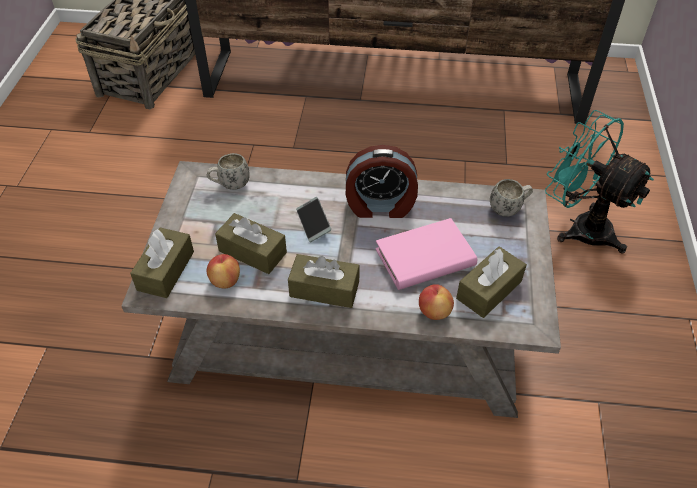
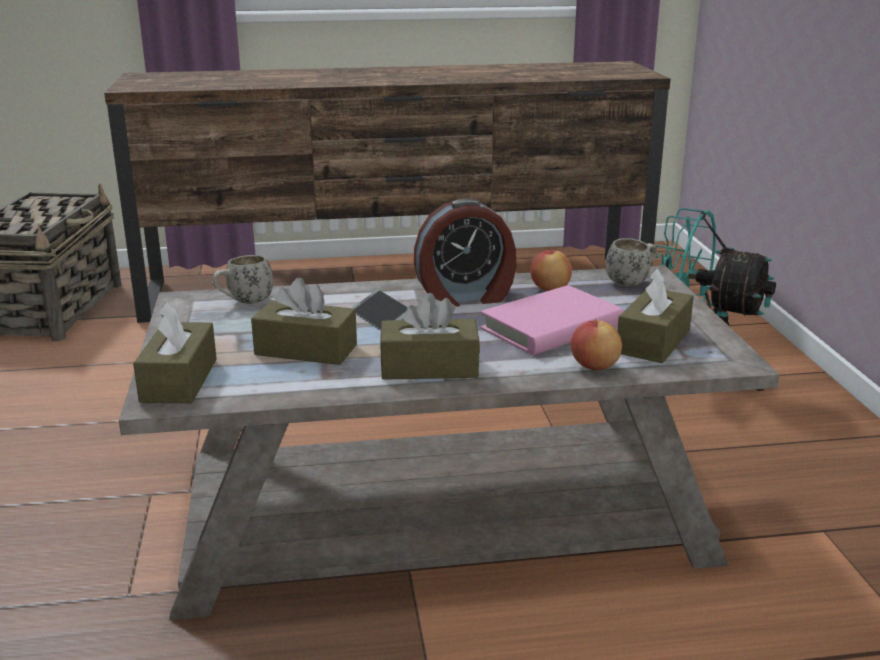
camera: 15 degrees left, 25 degrees down
apple [207,254,240,289] -> apple moved to [530,247,572,291]

